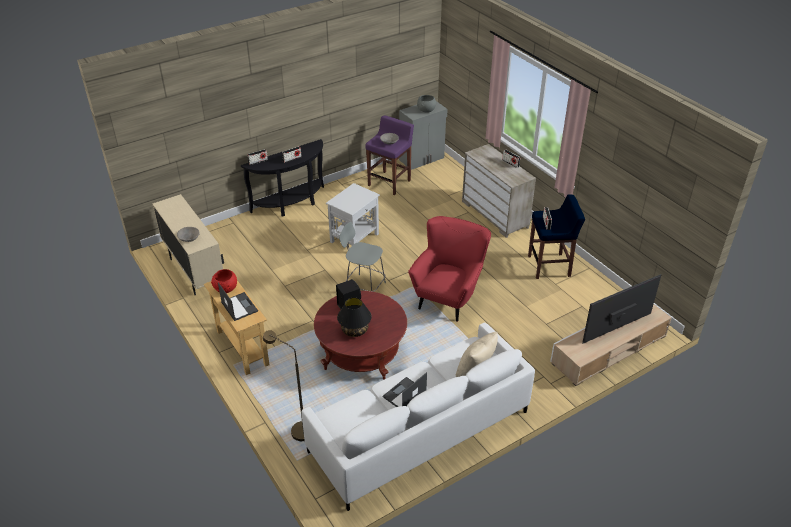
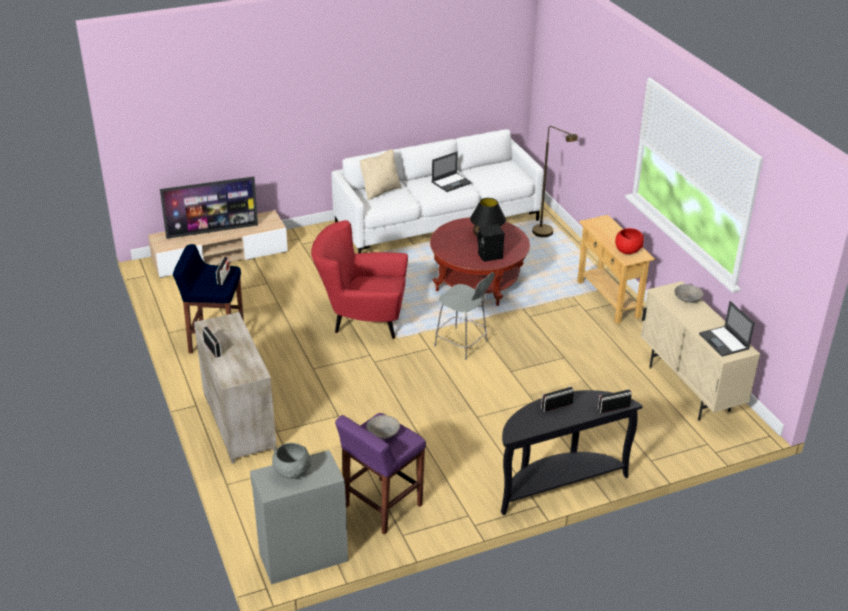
camera: 170 degrees left, 5 degrees down
laptop [218,283,258,321] -> laptop moved to [699,301,755,357]
white side table [326,183,380,246] -> none
red armchair [408,216,491,322] -> red armchair turned 60 degrees clockwise [311,220,408,339]

